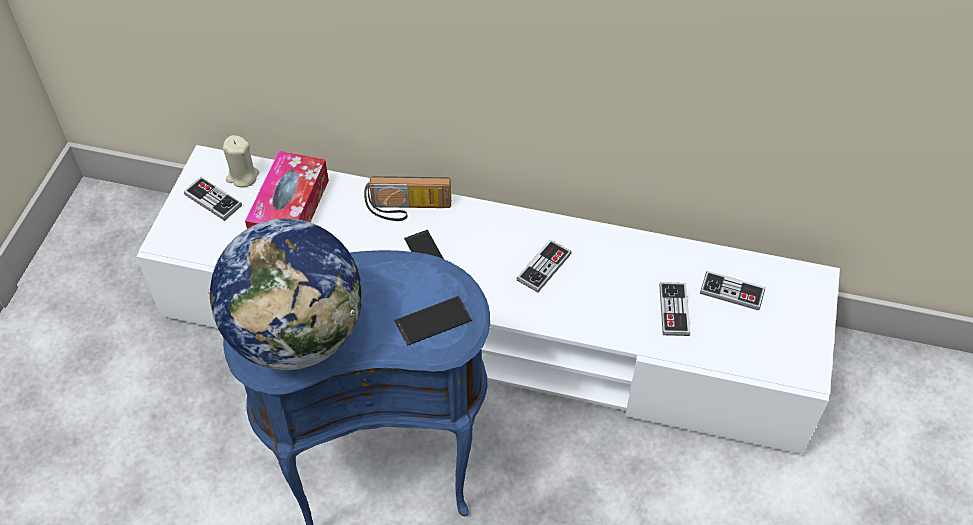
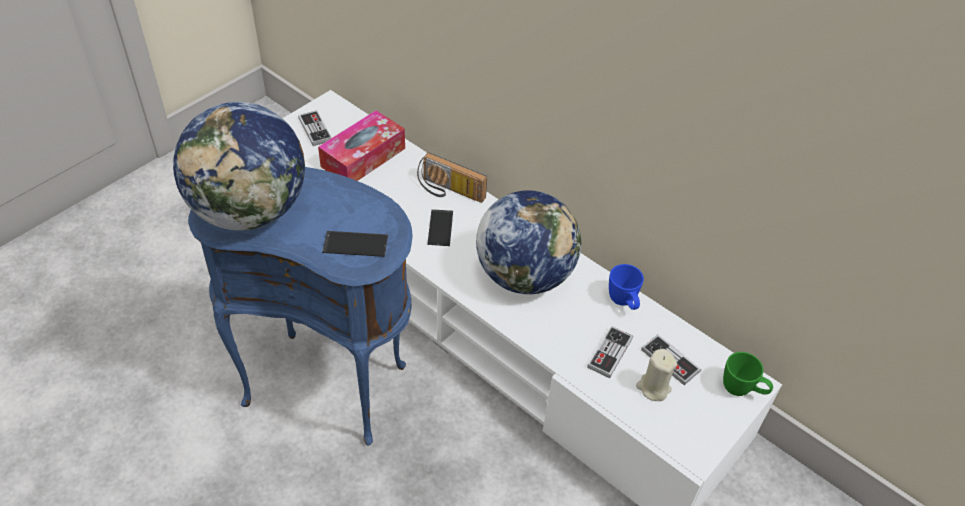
camera: 25 degrees right, 5 degrees down
beige candle [223,135,259,187] -> beige candle moved to [636,349,677,401]
game controller [517,240,572,293] -> globe [476,190,581,294]
none -> blue mug [609,264,644,310]
none -> green mug [723,352,773,396]

